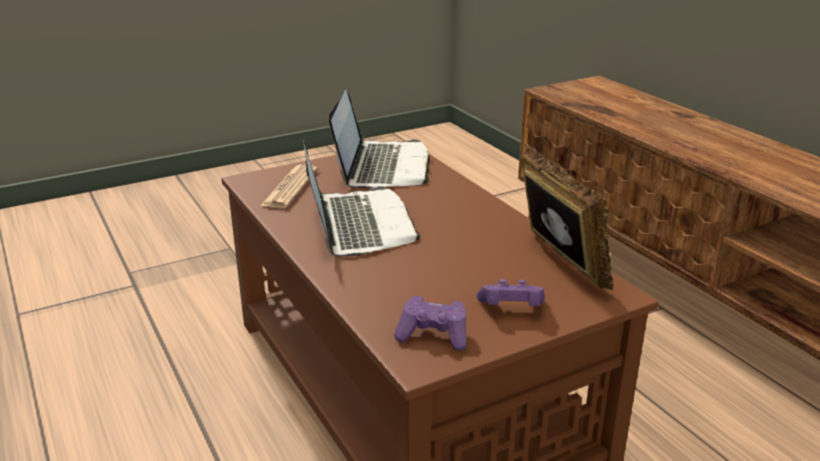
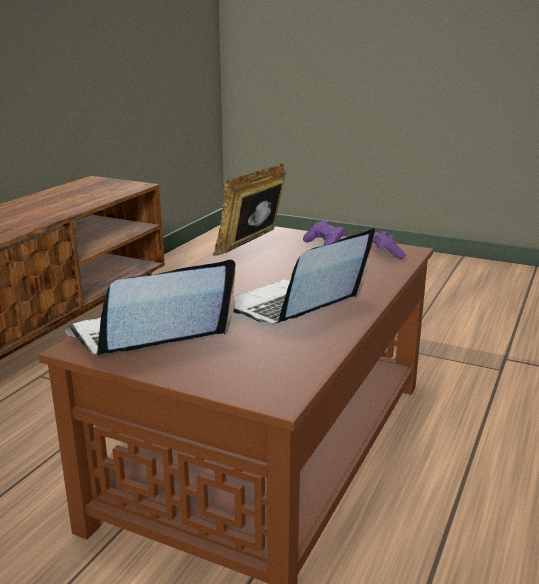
camera: 125 degrees left, 5 degrees down
newspaper [260,164,317,208] -> none

